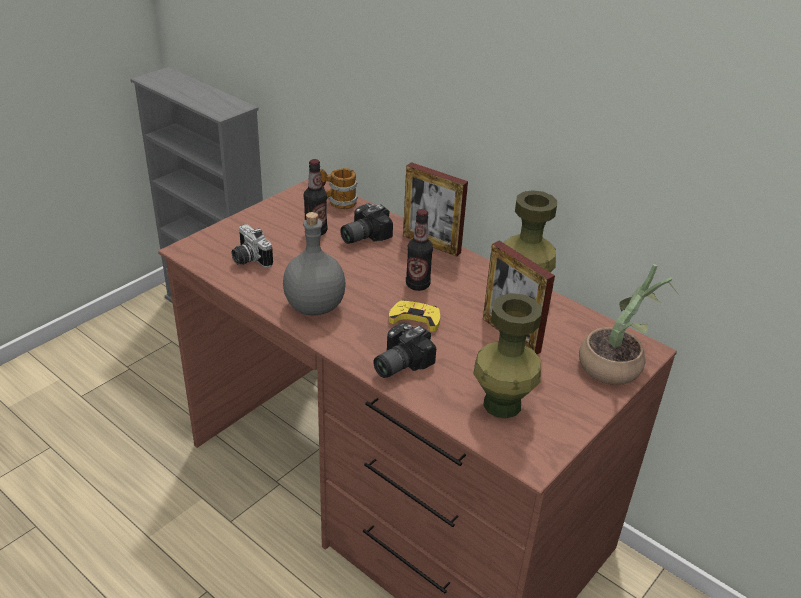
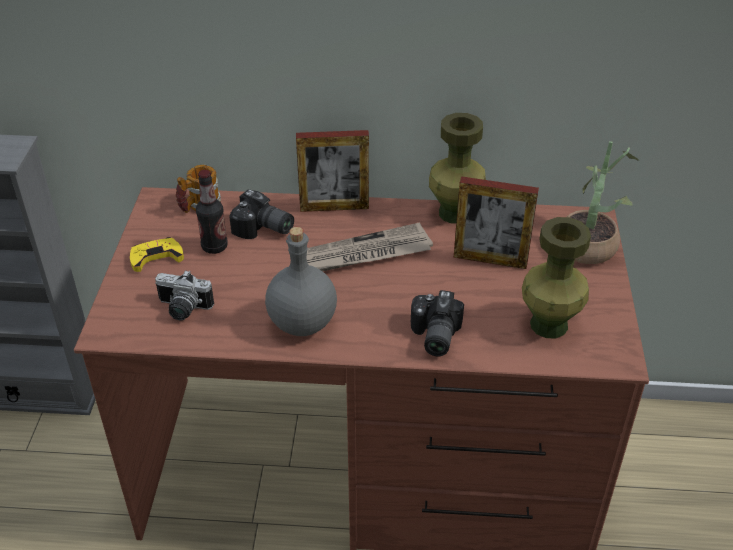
camera: 35 degrees left, 5 degrees up
camera [340,203,393,244] -> camera turned 75 degrees counterclockwise [229,189,294,239]
yellow game controller [389,300,440,332] -> yellow game controller moved to [130,237,184,272]
bottle [406,209,433,291] -> newspaper [307,222,433,271]

